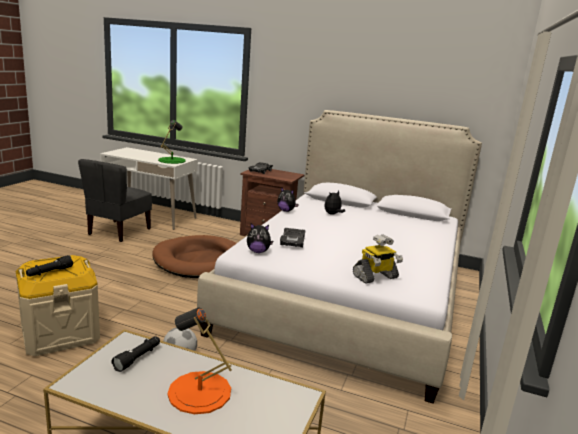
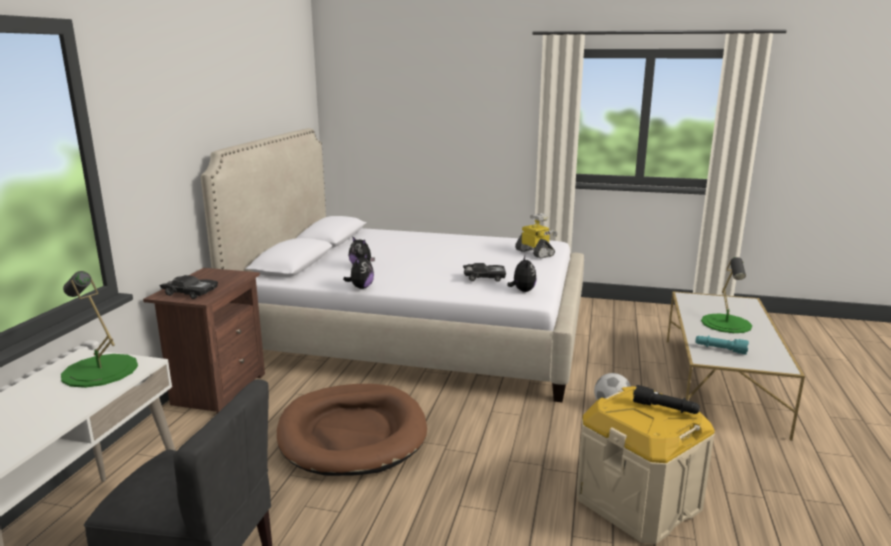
camera: 95 degrees left, 0 degrees up
black flashlight [111,337,160,372] -> turquoise flashlight [695,335,749,355]
orange table lamp [167,307,232,414] -> green table lamp [701,257,752,333]

